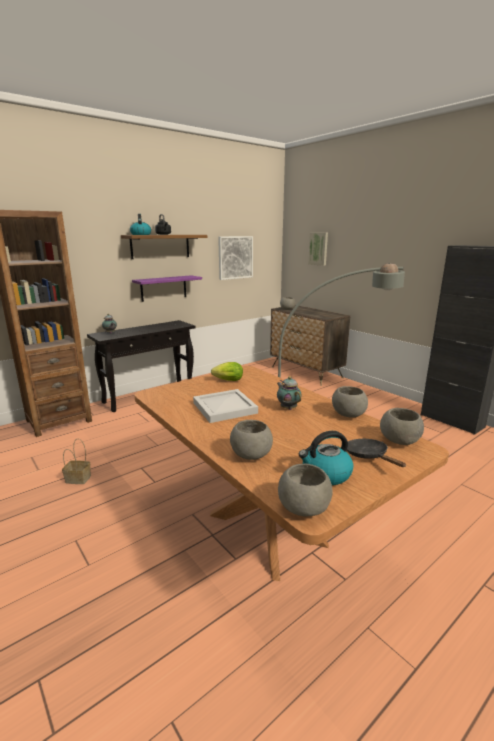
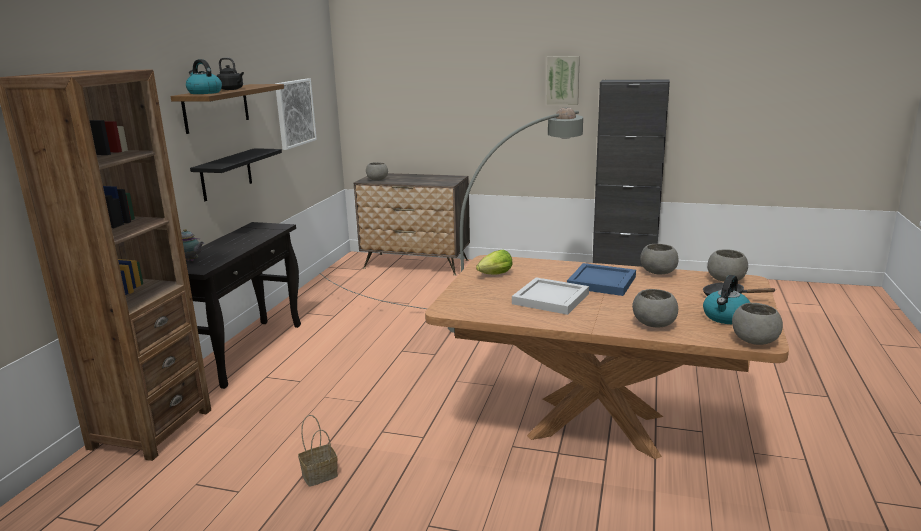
camera: 35 degrees left, 0 degrees up
purple shelf [132,275,202,302] -> black shelf [190,148,282,201]
teapot [277,376,302,410] -> blue tray [567,263,636,296]
picture [308,233,328,266] -> picture moved to [546,56,580,105]

